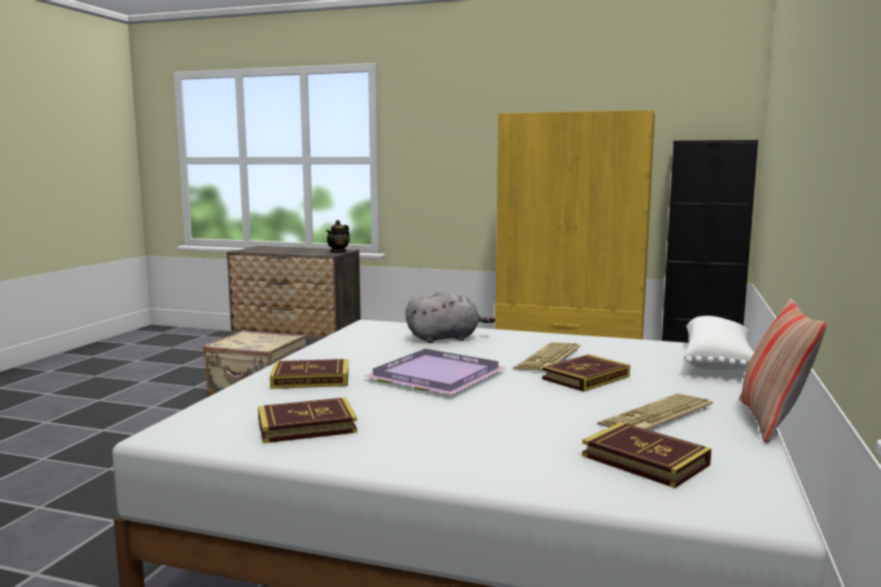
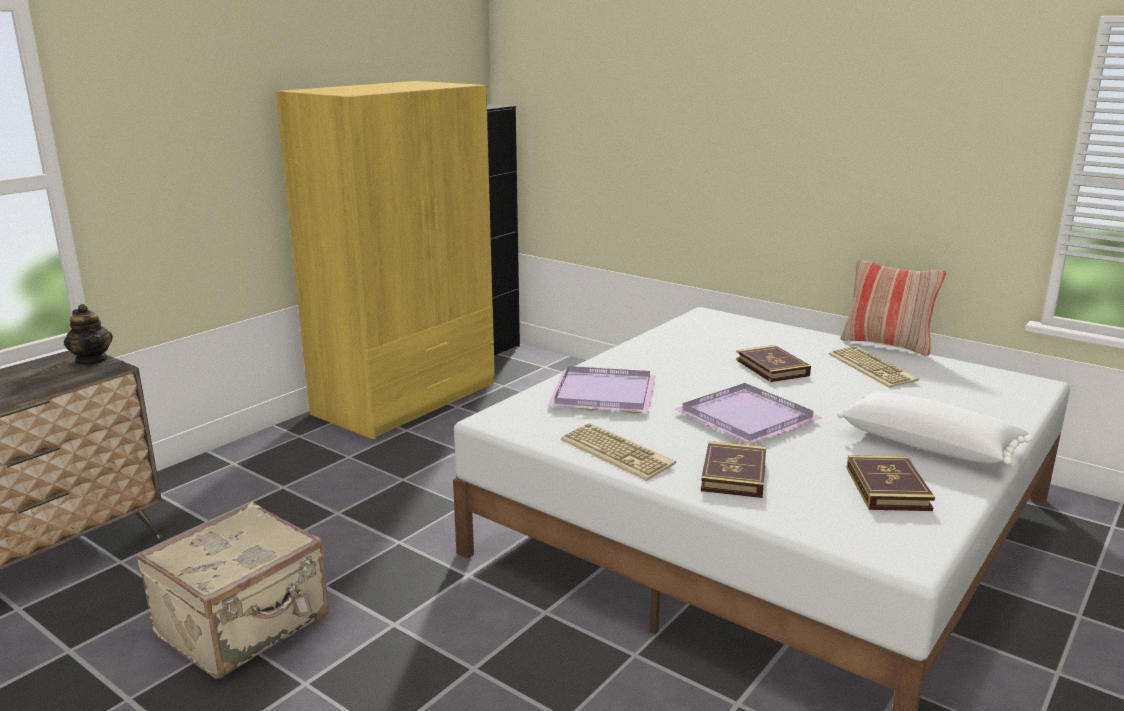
camera: 70 degrees left, 10 degrees up
grey plush toy [405,290,496,343] -> purple tray [548,366,656,414]
keyboard [513,342,580,371] -> keyboard moved to [561,423,676,481]
book [582,422,711,488] -> none
white pillow [684,316,754,370] -> white pillow moved to [837,392,1031,464]

